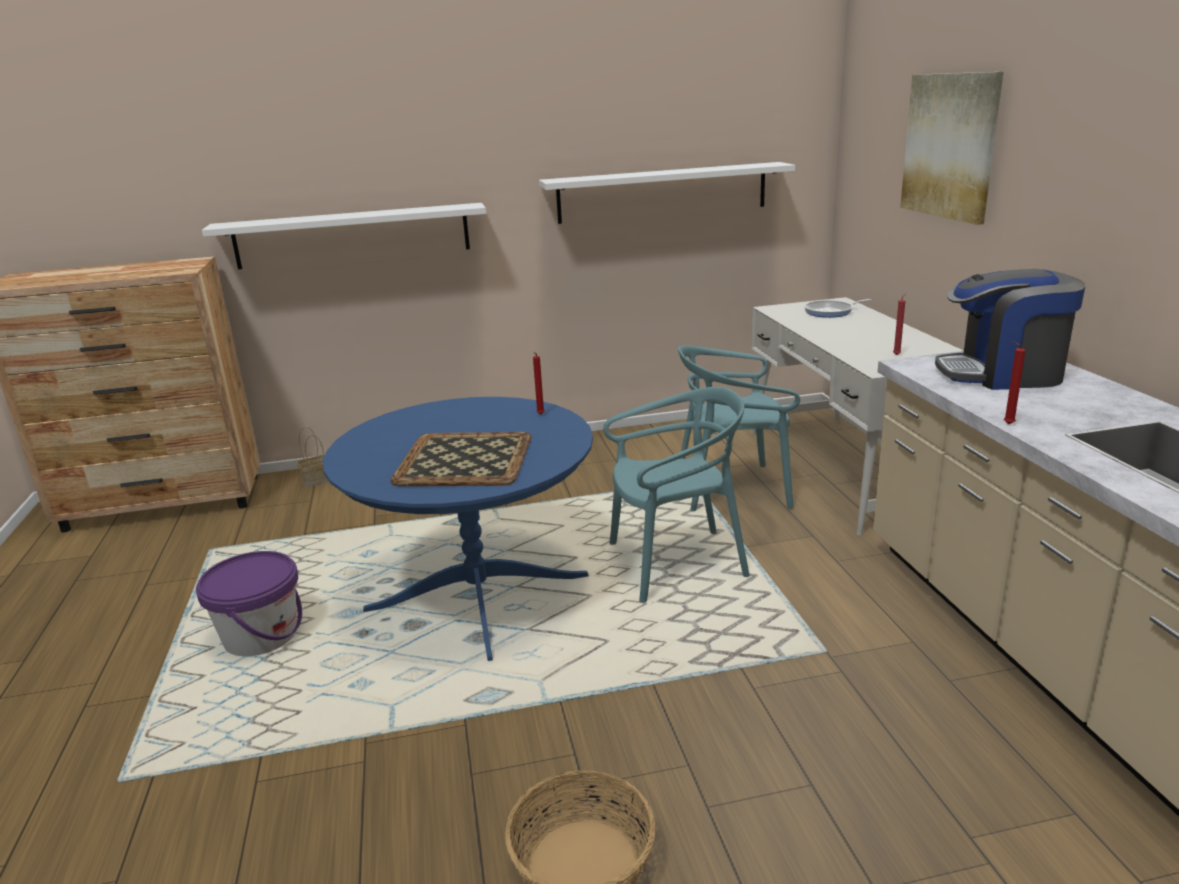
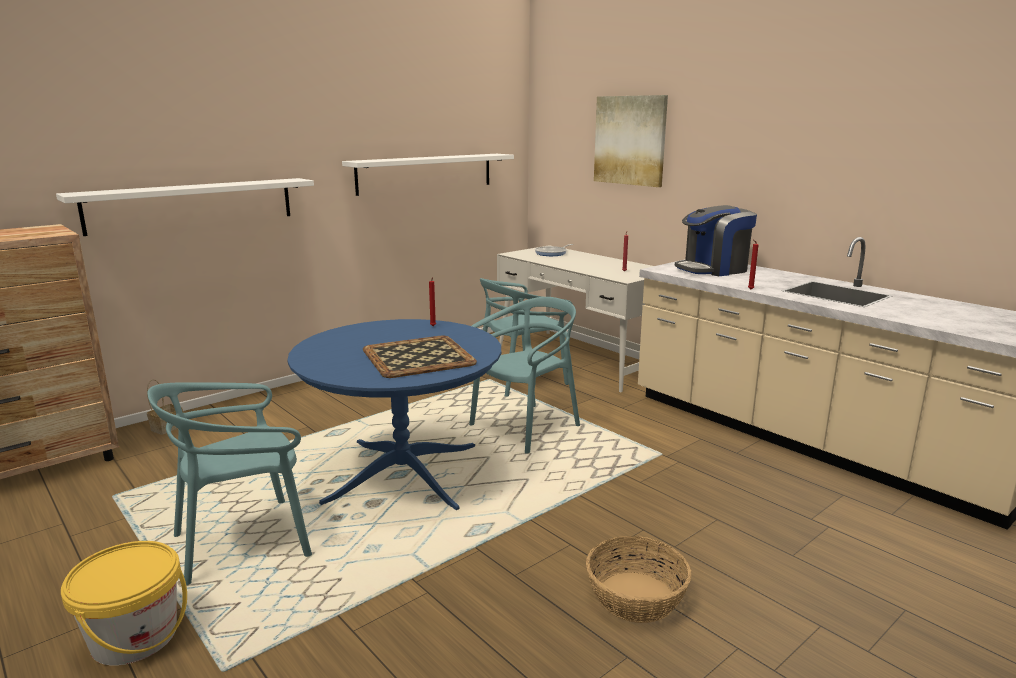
camera: 30 degrees left, 5 degrees down
purple bucket [196,551,302,656] -> turquoise chair [147,382,312,585]
none -> yellow bucket [61,541,187,665]

